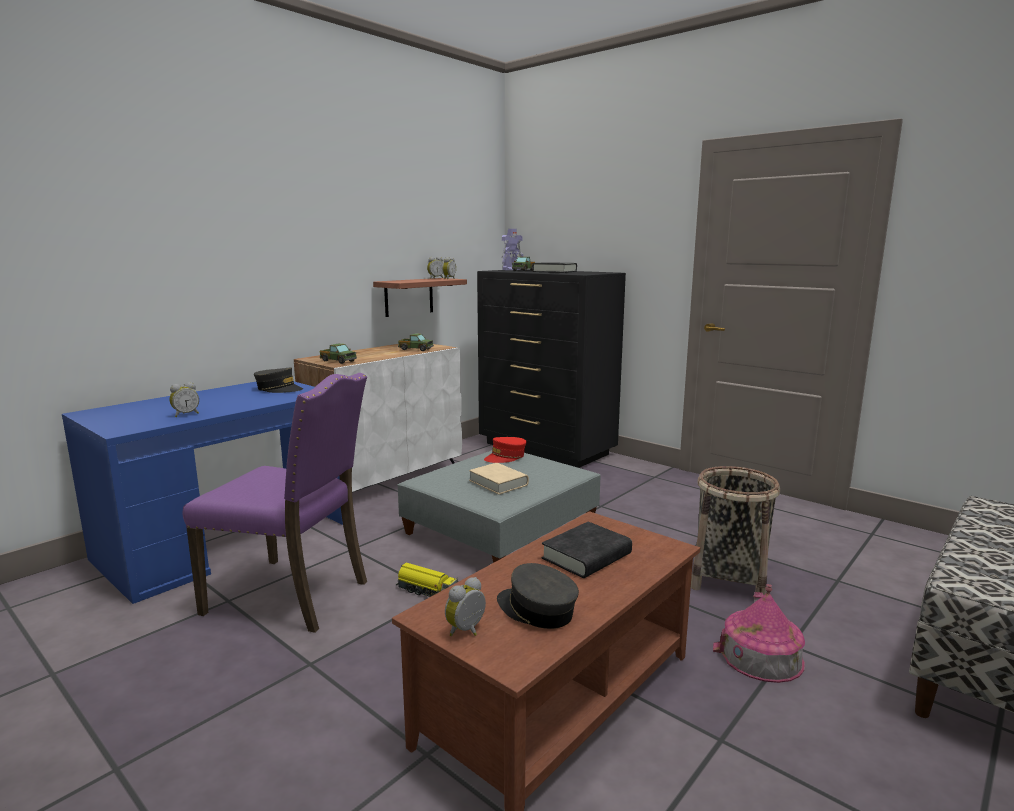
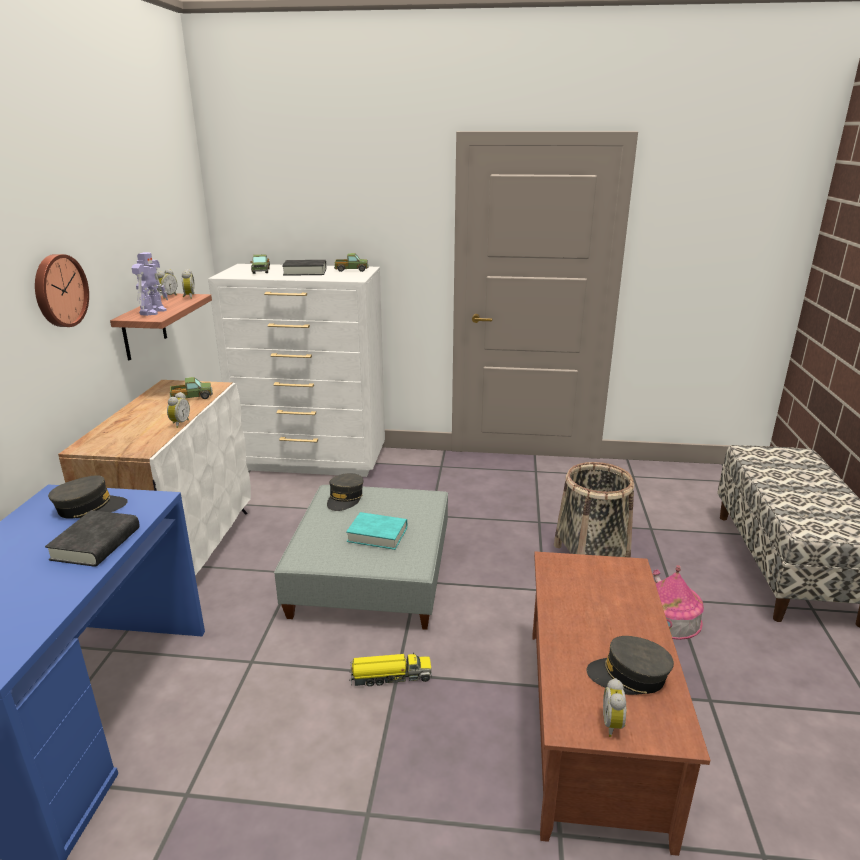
camera: 35 degrees left, 10 degrees up
alarm clock [169,382,199,417] -> alarm clock moved to [167,392,190,428]
purple chair [183,373,367,633] -> none
toy truck [320,343,357,364] -> toy truck moved to [334,253,369,272]
beige book [469,463,529,495] -> turquoise book [346,512,407,550]
black dresser [477,269,626,468] -> white dresser [208,264,385,477]
red cap [484,437,526,463] -> grey cap [327,473,363,511]
toy robot [501,229,524,270] -> toy robot moved to [132,252,168,316]
black book [542,522,632,578] -> black book moved to [45,510,140,567]
none -> wall clock [35,254,89,327]

